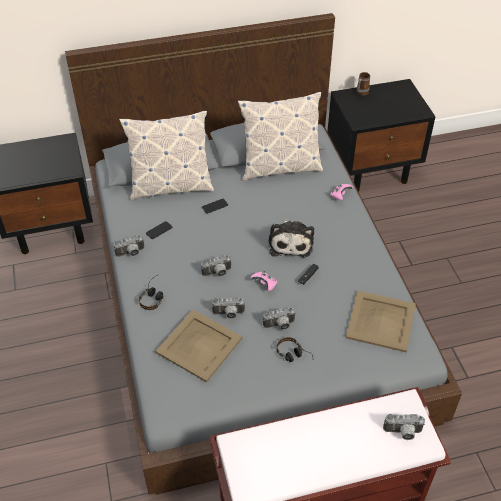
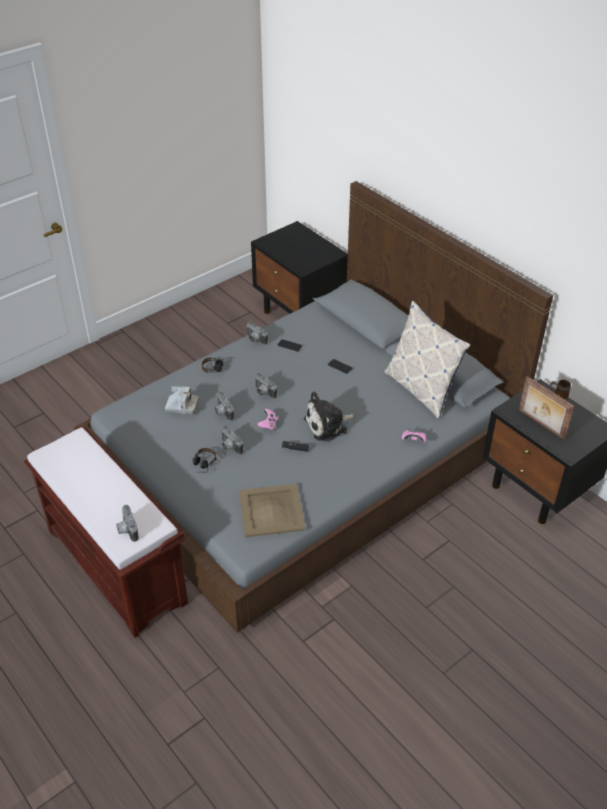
camera: 65 degrees right, 5 degrees down
pillow [119,111,214,200] -> none
beige tray [156,310,242,382] -> camera [165,386,199,415]
none -> picture frame [519,376,575,441]

